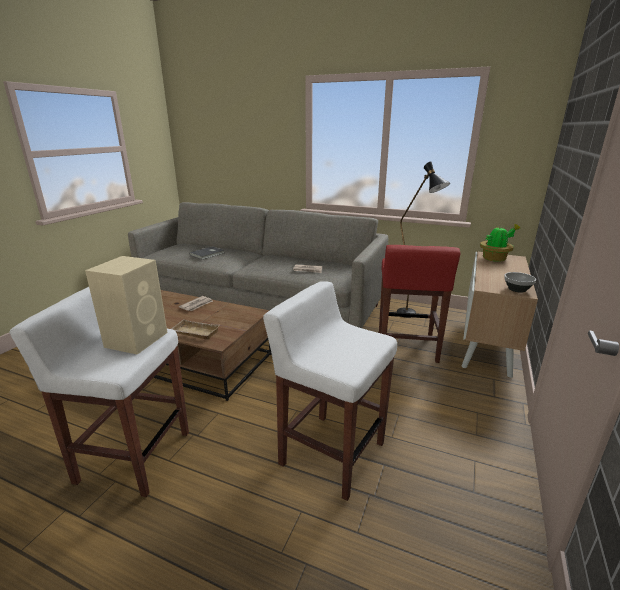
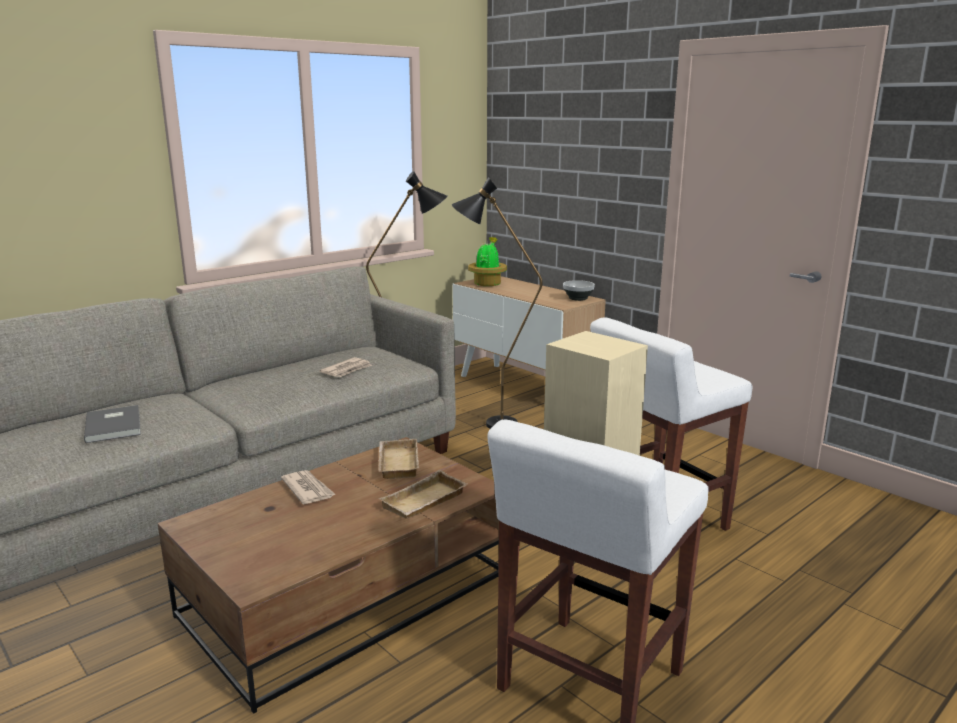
camera: 65 degrees left, 5 degrees down
red stool [379,245,460,363] -> black floor lamp [452,177,543,429]
none -> beige tray [378,439,419,479]

